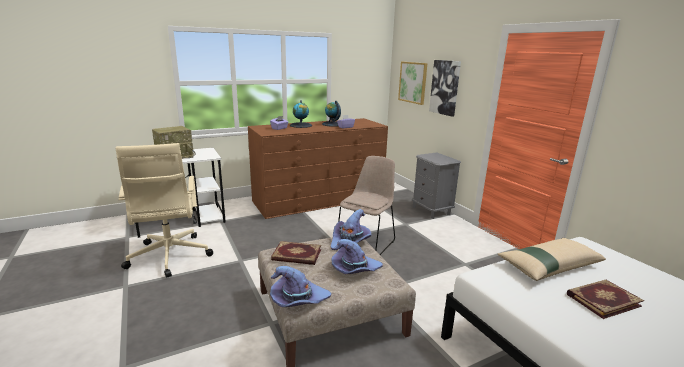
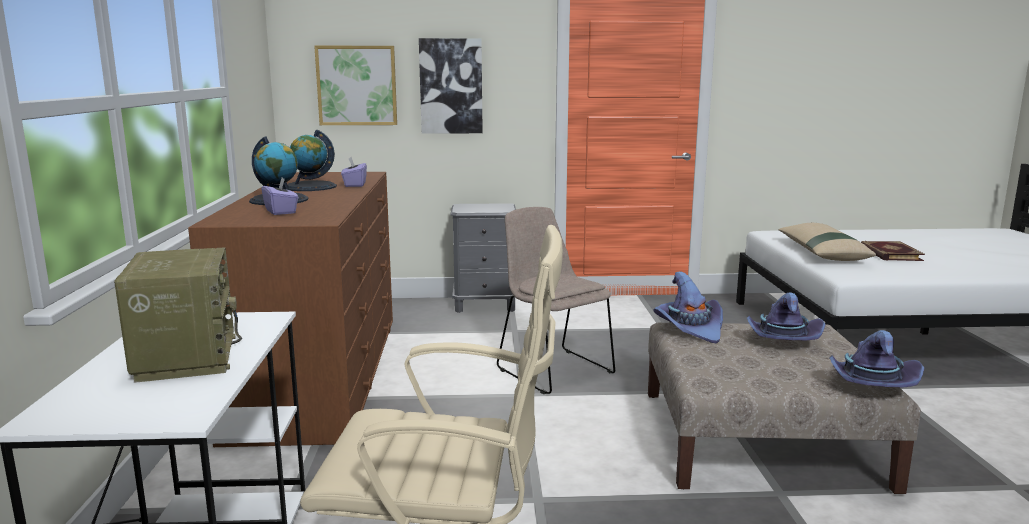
camera: 65 degrees left, 5 degrees down
book [271,241,321,265] -> none

